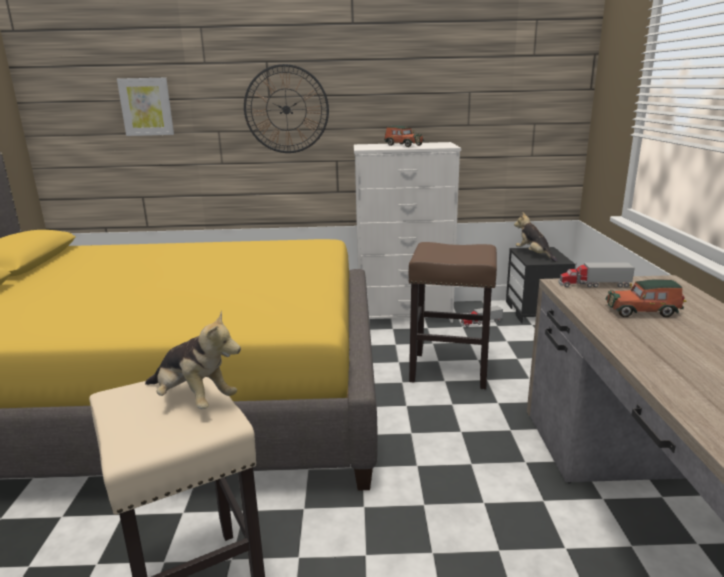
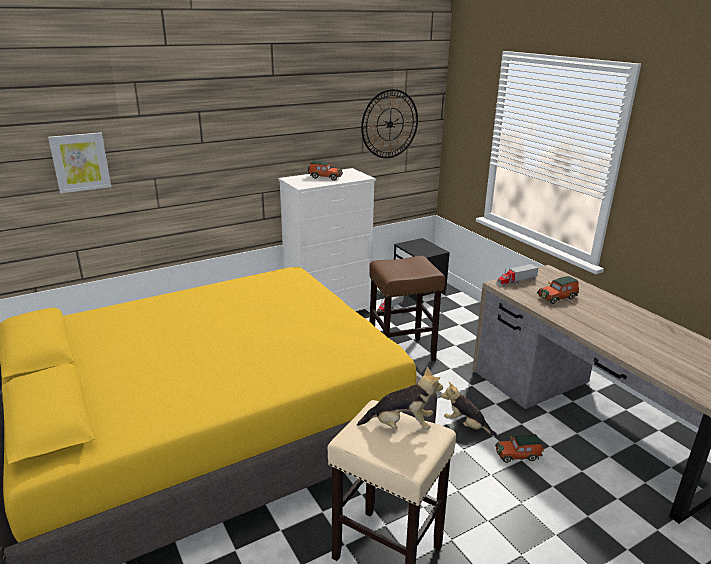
camera: 30 degrees left, 5 degrees up
wall clock [244,64,329,153] -> wall clock moved to [361,89,418,158]
plush toy [514,212,558,262] -> plush toy moved to [441,382,497,436]
none -> toy car [495,434,544,463]

